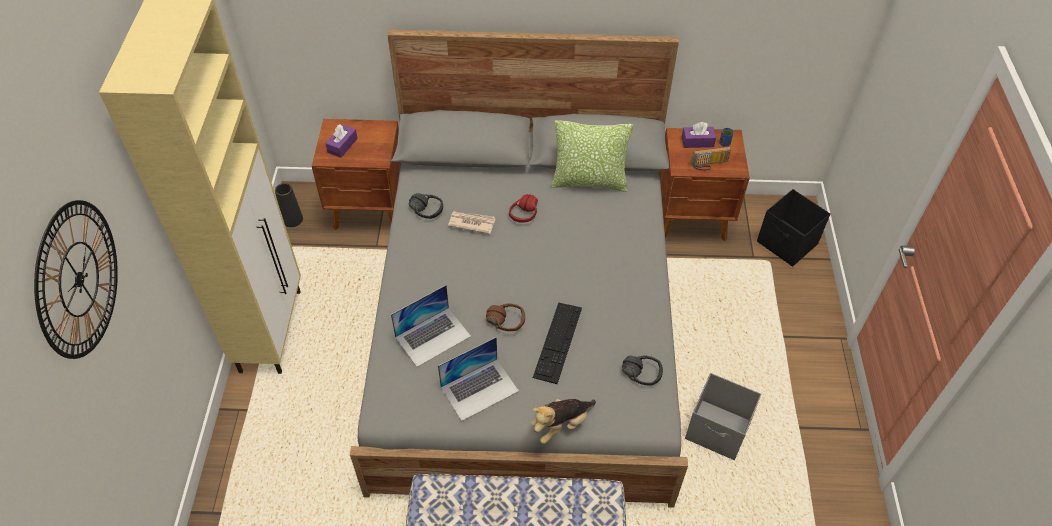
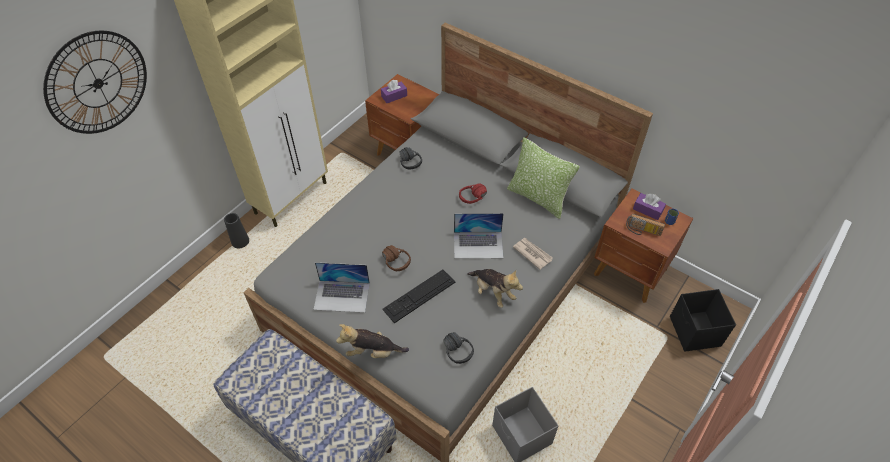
camera: 35 degrees right, 0 degrees up
black vase [275,183,303,227] -> black vase moved to [224,213,249,248]
laptop [391,285,471,367] -> laptop moved to [454,213,504,259]
newspaper [448,211,496,234] -> newspaper moved to [513,238,553,270]
none -> plush toy [467,269,523,308]

